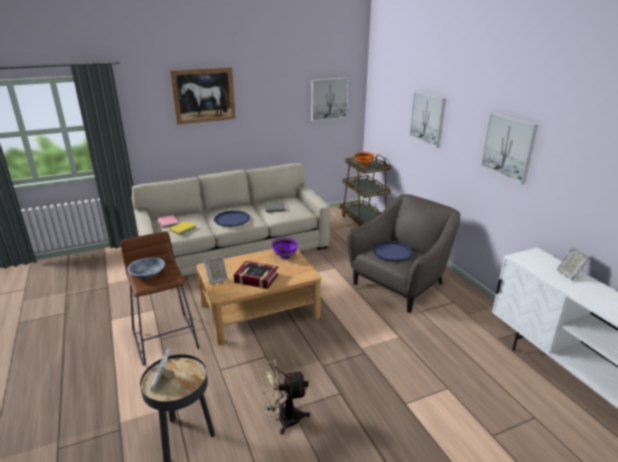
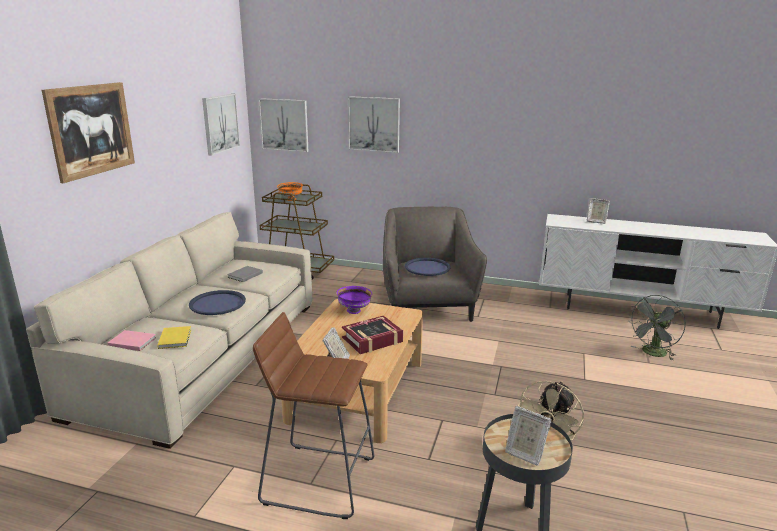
camera: 50 degrees left, 5 degrees down
bowl [127,257,165,279] -> none
picture [480,113,538,184] -> picture moved to [258,98,309,152]
none -> grey fan [630,295,685,360]

